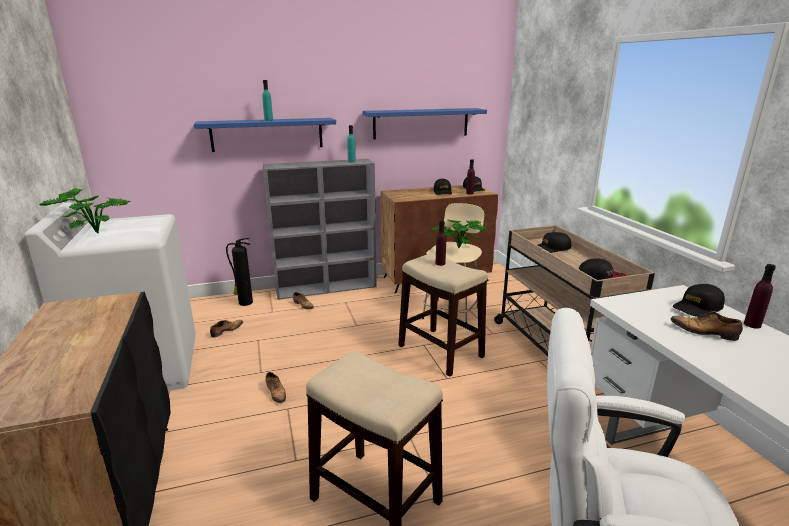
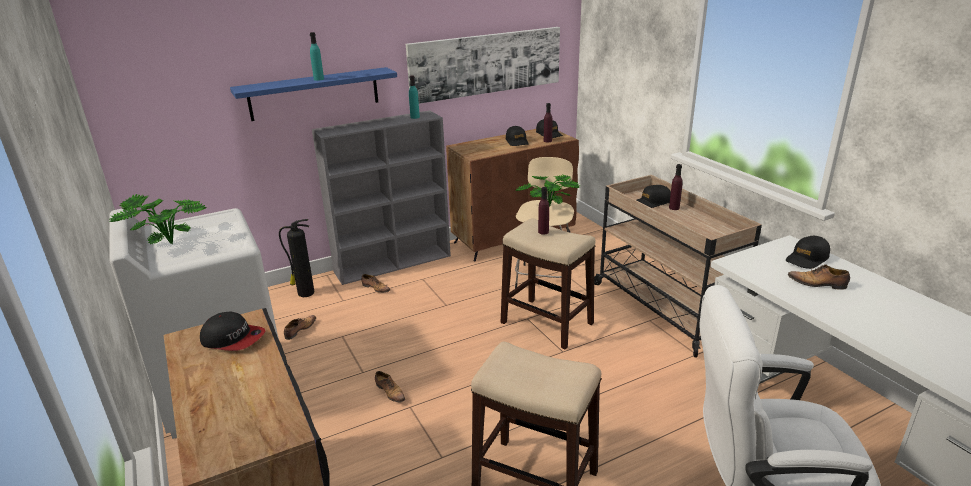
camera: 10 degrees left, 5 degrees up
blue shelf [363,108,487,139] -> picture [406,27,560,104]
cap [579,259,627,280] -> cap moved to [200,312,266,351]
purple bottle [744,264,775,329] -> purple bottle moved to [669,164,683,210]

